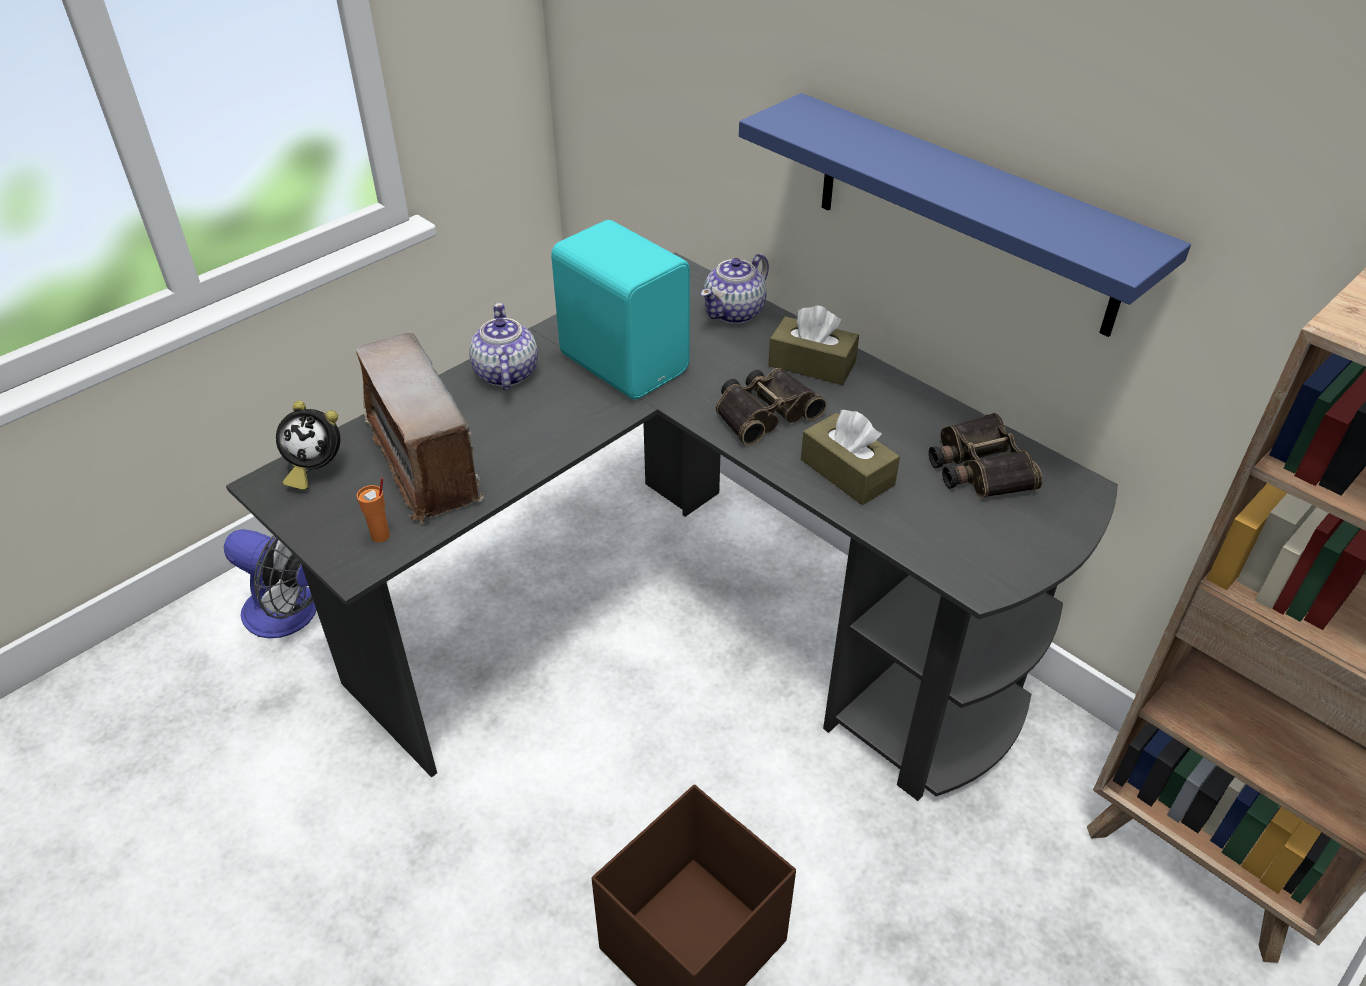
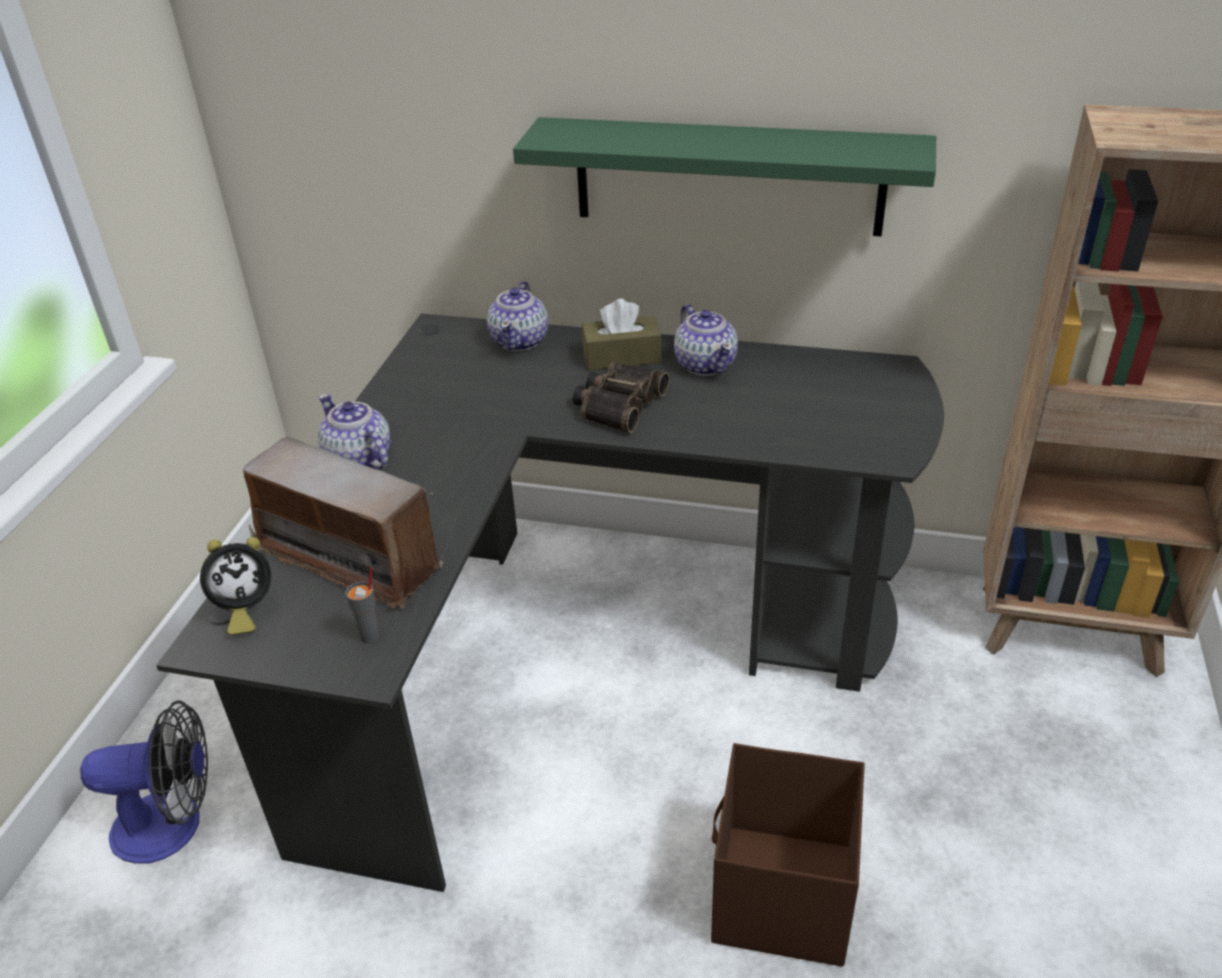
camera: 30 degrees left, 5 degrees down
orange cup [357,478,390,542] -> grey cup [345,567,380,643]
turquoise speaker [551,220,690,400] -> none
blue shelf [739,93,1191,337] -> green shelf [513,117,936,237]
brown tissue box [801,409,900,505] -> none
binoculars [929,413,1042,498] -> none
none -> teapot [674,304,738,376]

